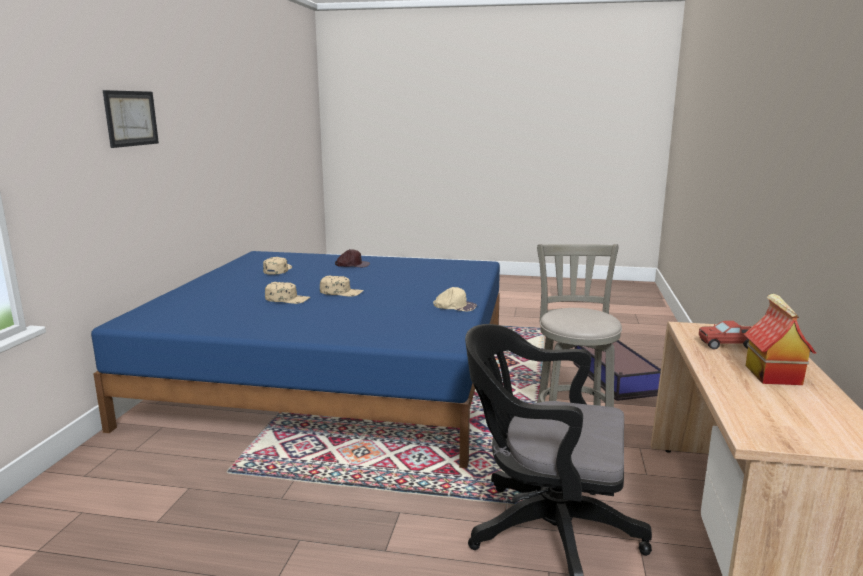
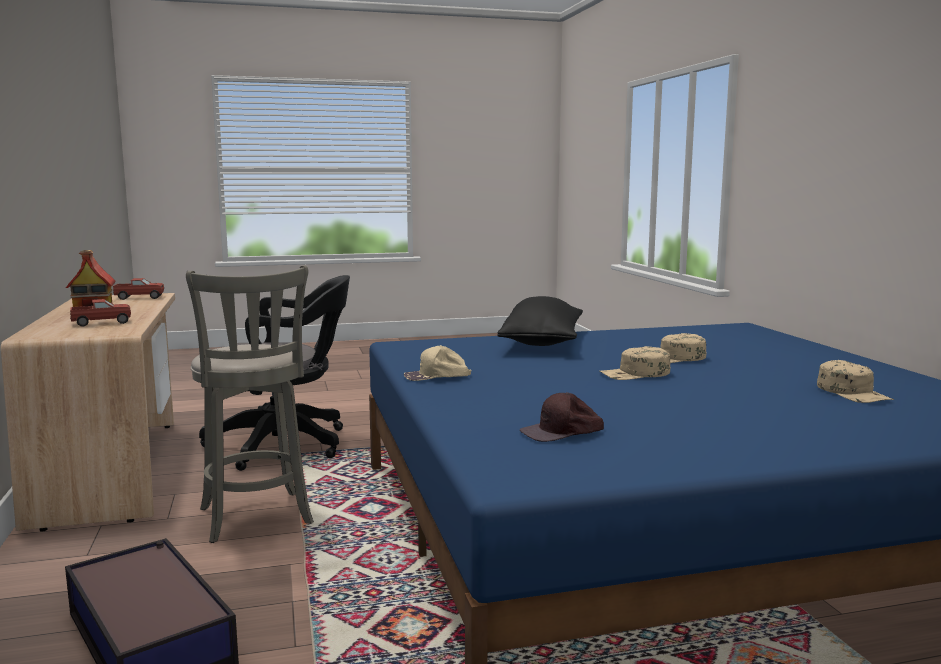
camera: 155 degrees right, 5 degrees down
picture [103,90,159,148] -> none
brown cap [335,249,370,267] -> brown cap moved to [520,392,604,442]
none -> toy truck [113,278,164,300]
none -> black pillow [498,296,583,346]

